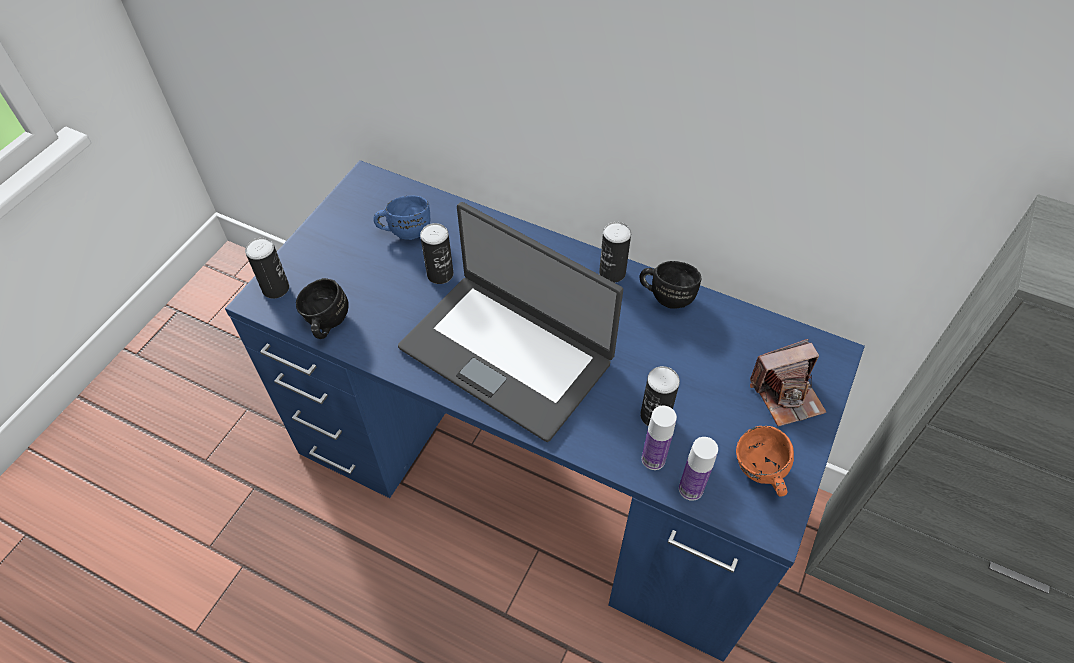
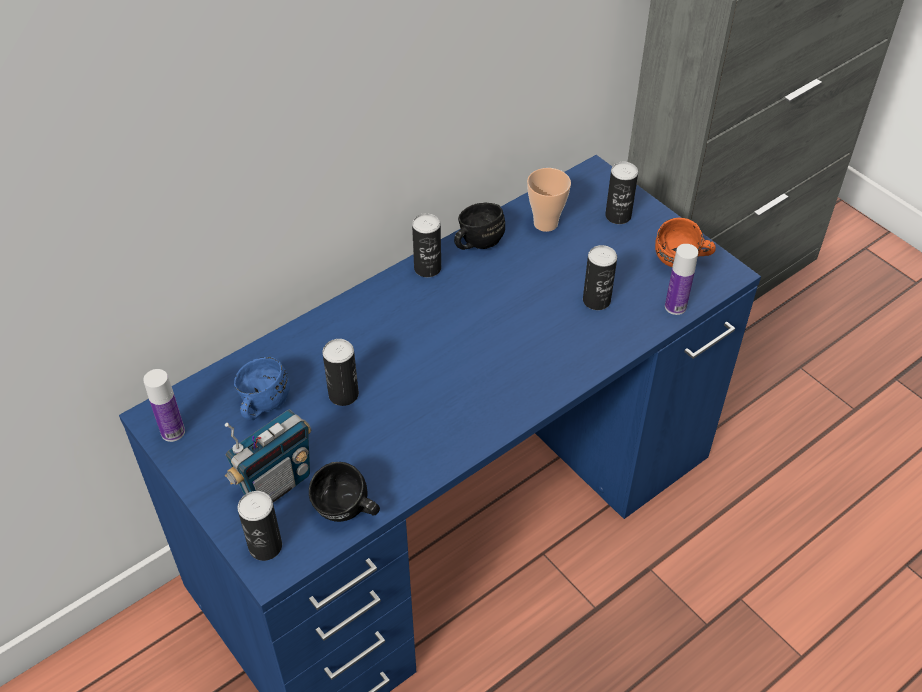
camera: 65 degrees left, 5 degrees down
laptop [398,202,623,442] -> none
bottle [642,406,677,470] -> bottle moved to [143,369,185,442]
camera [750,339,826,427] -> can [605,162,638,224]
none -> radio [225,409,311,503]
none -> cup [527,168,571,232]

